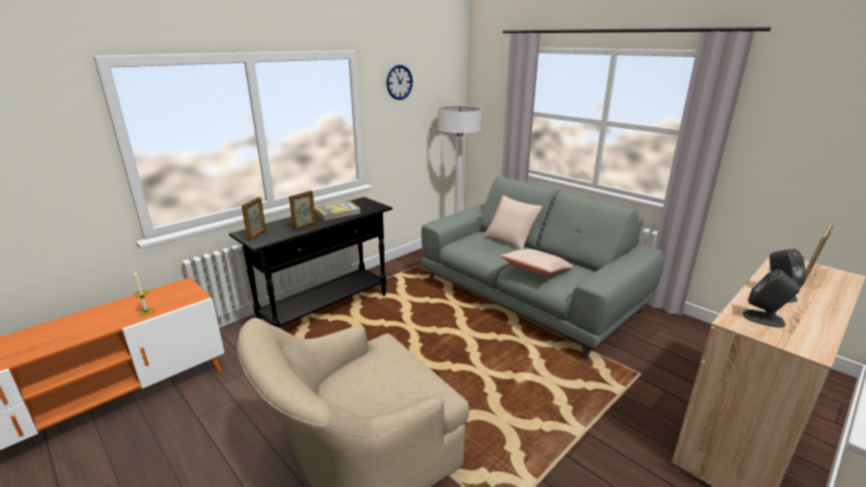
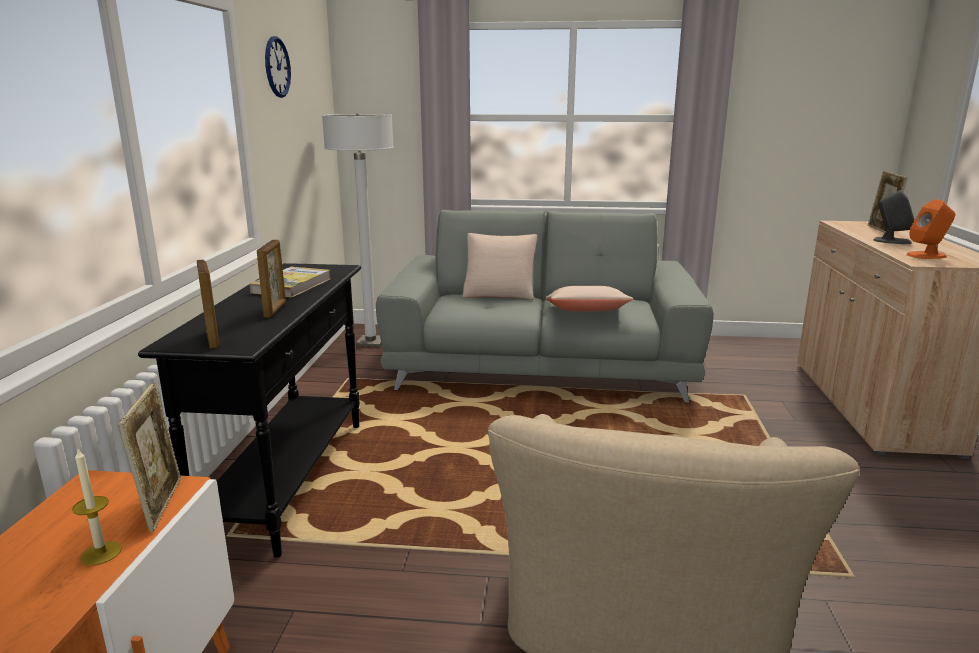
camera: 40 degrees left, 5 degrees down
grey speaker [743,270,800,328] -> orange speaker [906,200,955,259]
none -> picture frame [118,383,181,532]

